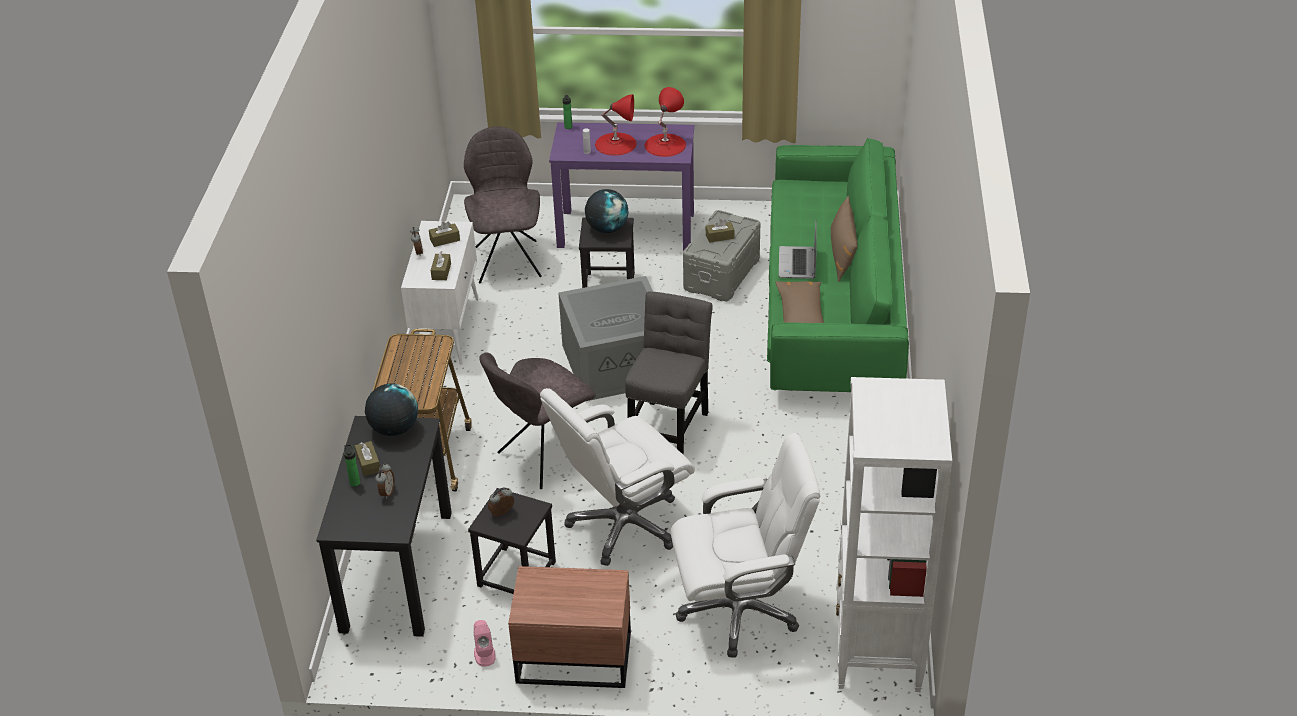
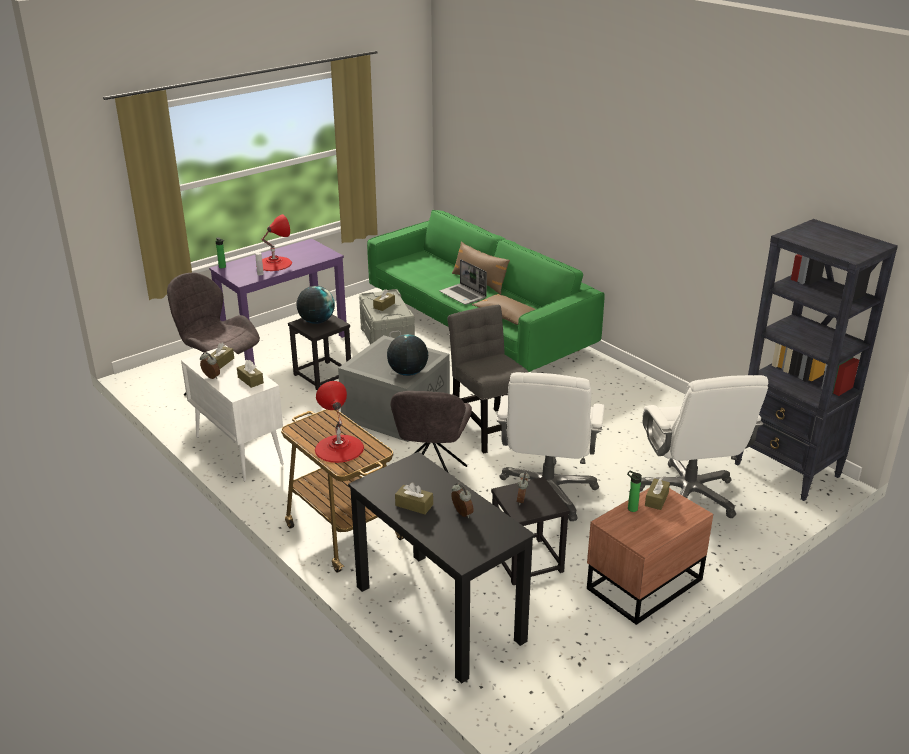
camera: 45 degrees left, 10 degrees down
bottle [344,444,360,487] -> bottle moved to [627,471,642,512]
globe [365,383,418,436] -> globe moved to [387,334,428,376]
pink speaker [474,620,496,667] -> none
red table lamp [645,87,686,157] -> red table lamp moved to [315,381,364,463]
white office chair [671,433,820,658] -> white office chair turned 135 degrees clockwise [640,375,768,518]
white bookcase [836,377,952,692] -> black bookcase [735,219,898,501]
none -> brown tissue box [645,477,670,510]

